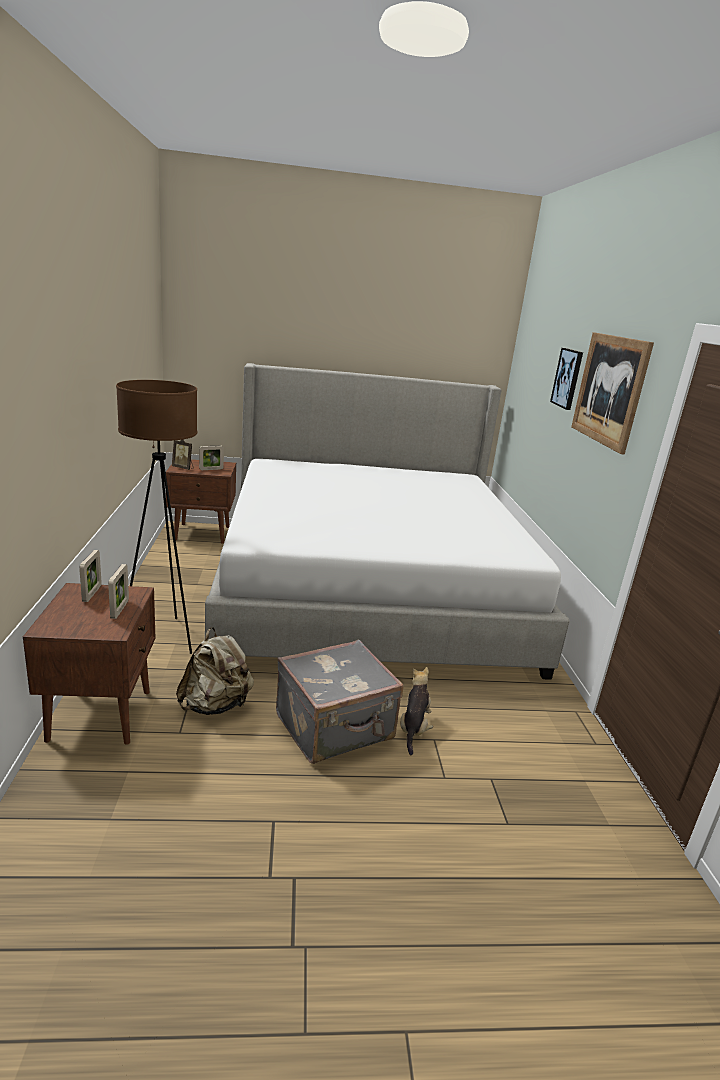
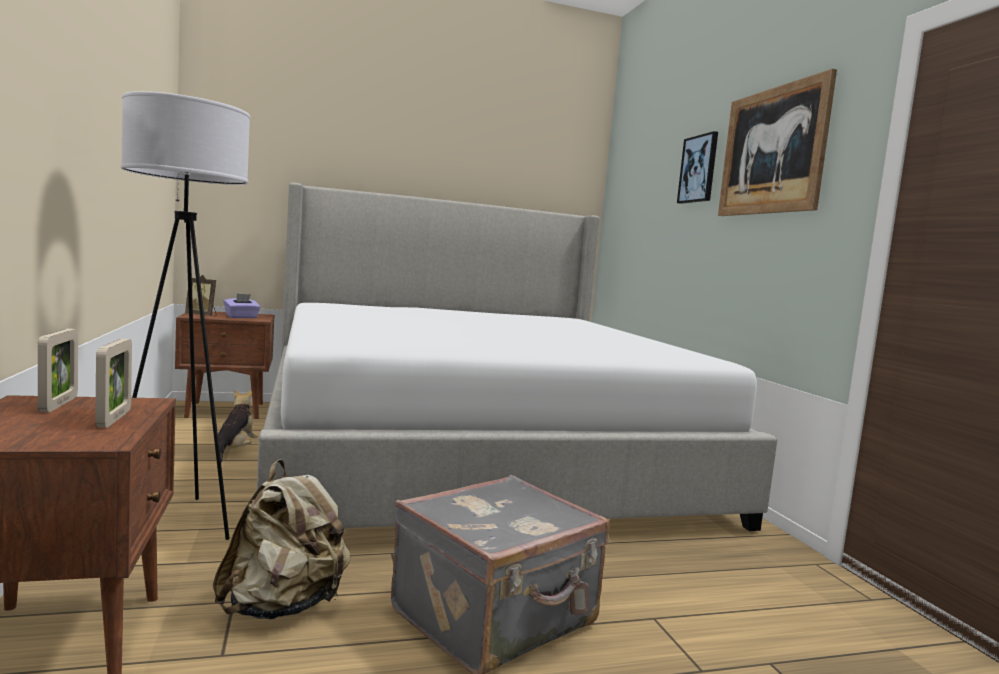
camera: 10 degrees left, 15 degrees down
brown floor lamp [116,380,197,654] -> white floor lamp [121,91,250,540]
picture frame [199,446,224,470] -> purple tissue box [224,294,261,318]
plush toy [400,667,433,755] -> plush toy moved to [218,390,258,463]

